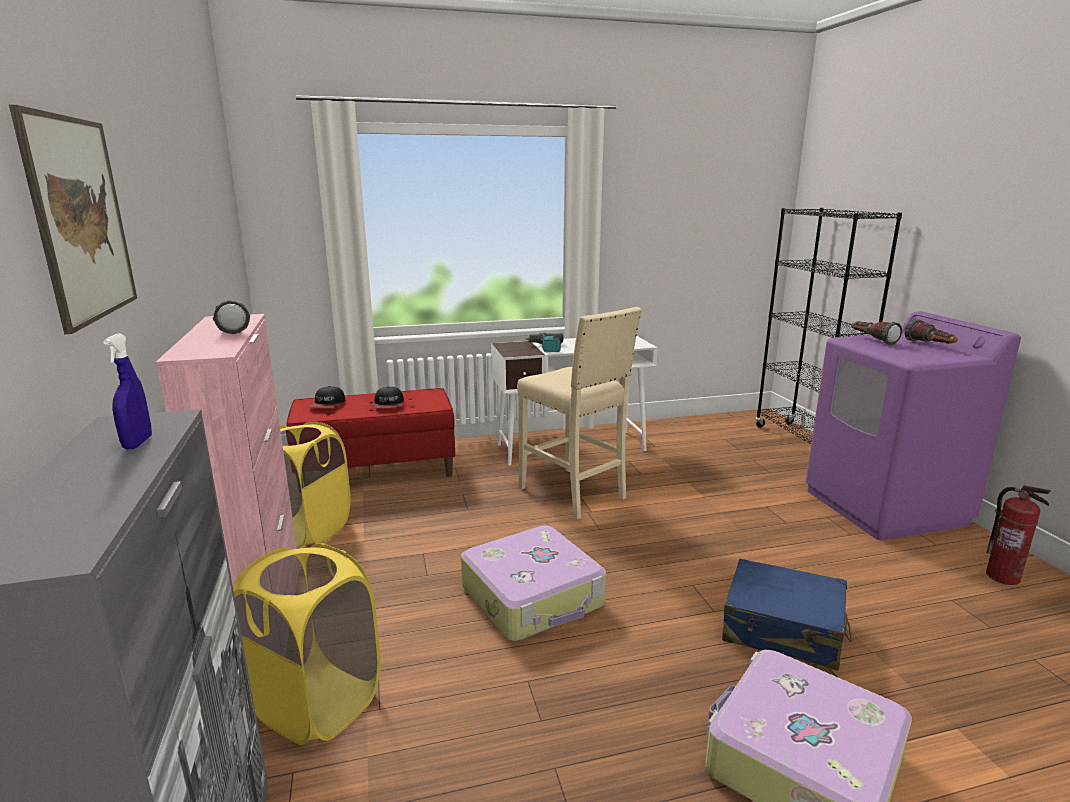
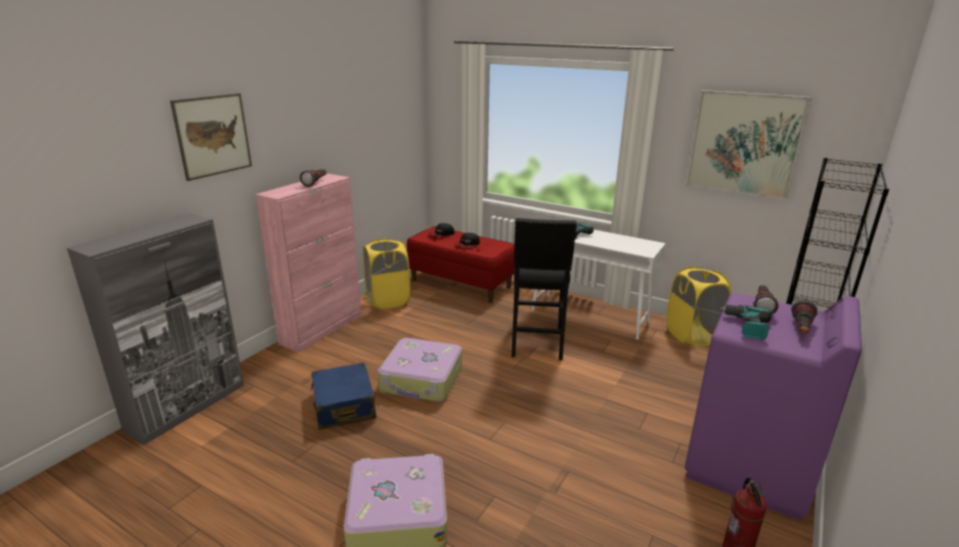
camera: 45 degrees right, 5 degrees up
blue spray bottle [103,333,152,449] -> none
yellow laundry basket [233,543,381,745] -> yellow laundry basket moved to [667,267,732,347]
beige stool [517,307,642,519] -> black stool [512,218,577,360]
blue suitcase [722,559,852,671] -> blue suitcase moved to [311,362,376,430]
none -> picture [685,90,812,200]
none -> power drill [719,305,772,340]

